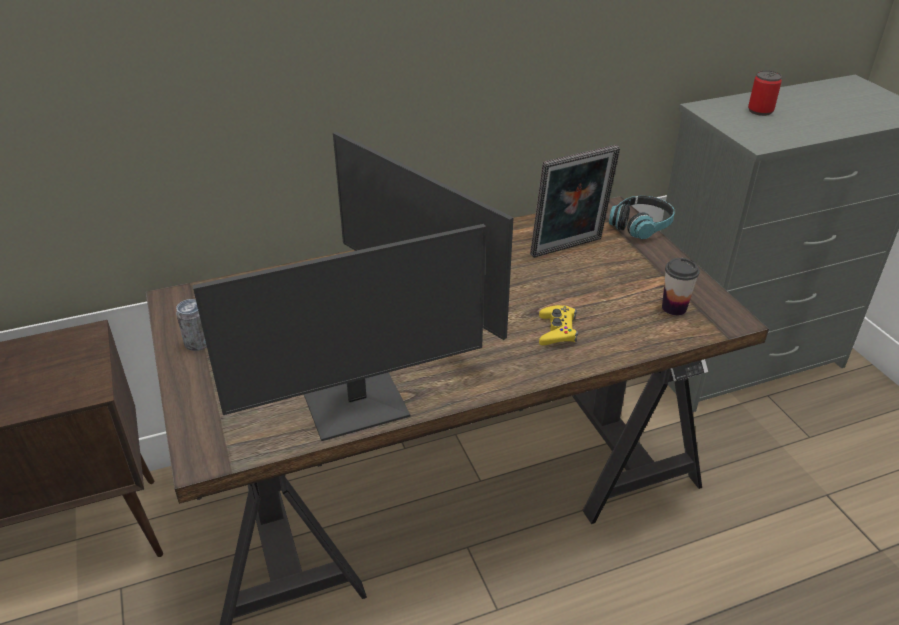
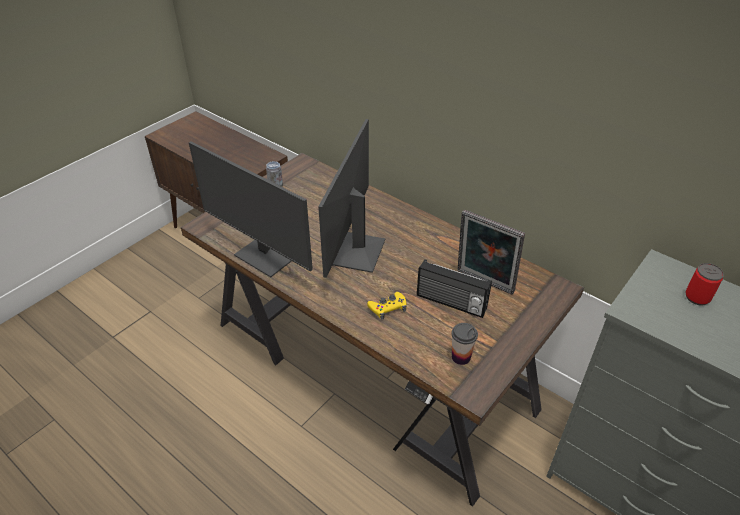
camera: 60 degrees right, 5 degrees up
headphones [609,195,675,239] -> none
none -> radio [417,259,492,318]

